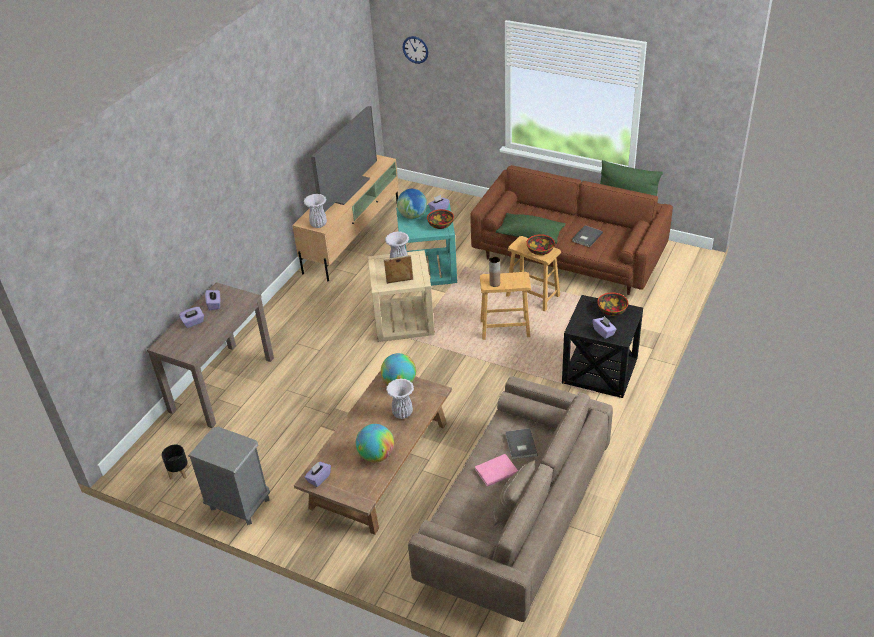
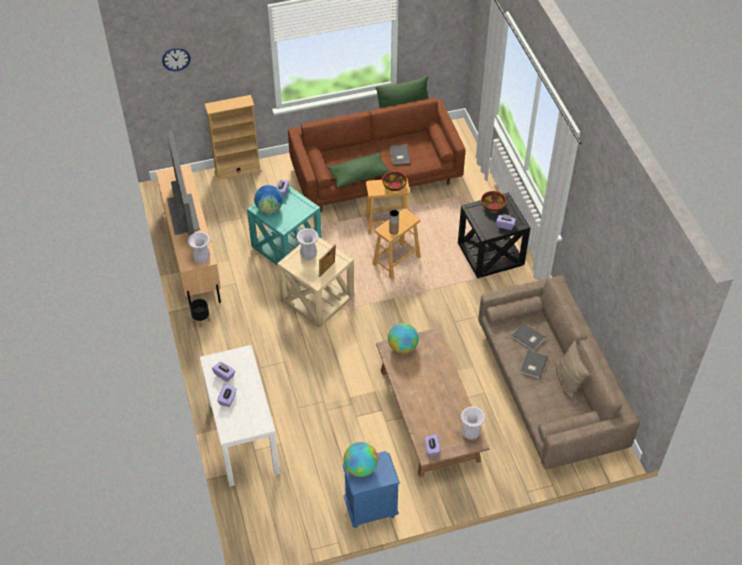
camera: 45 degrees left, 10 degrees up
brown console table [147,282,274,428] -> white console table [200,345,280,487]
black planter [162,445,189,479] -> black planter moved to [190,299,210,327]
grey nightstand [188,427,270,525] -> blue nightstand [342,451,400,528]
globe [356,424,394,462] -> globe moved to [344,442,378,477]
white vase [386,378,414,419] -> white vase moved to [461,406,485,440]
bowl [427,209,454,229] -> none
pink book [475,454,518,487] -> grey book [520,350,548,379]
none -> beige bookcase [205,95,261,180]

